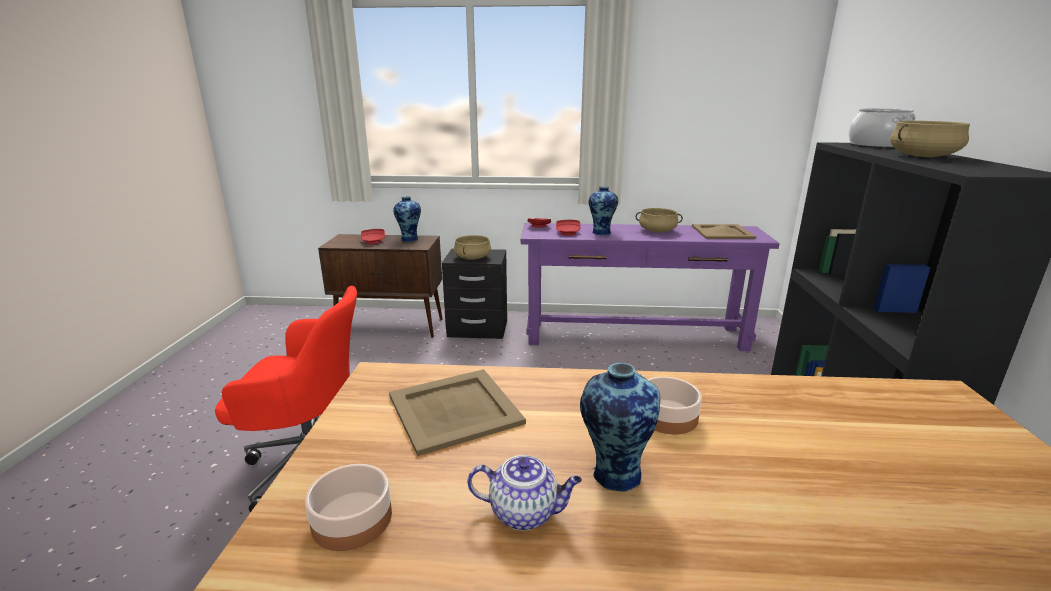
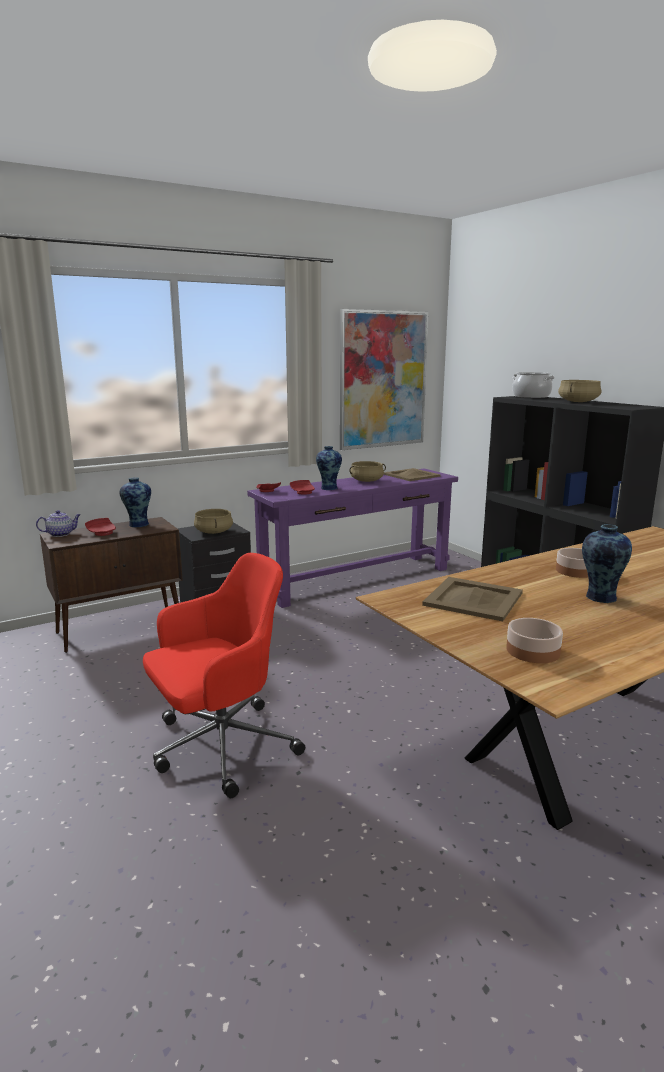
camera: 35 degrees left, 5 degrees down
teapot [467,455,582,531] -> teapot moved to [36,510,81,537]
none -> picture [340,309,429,450]

